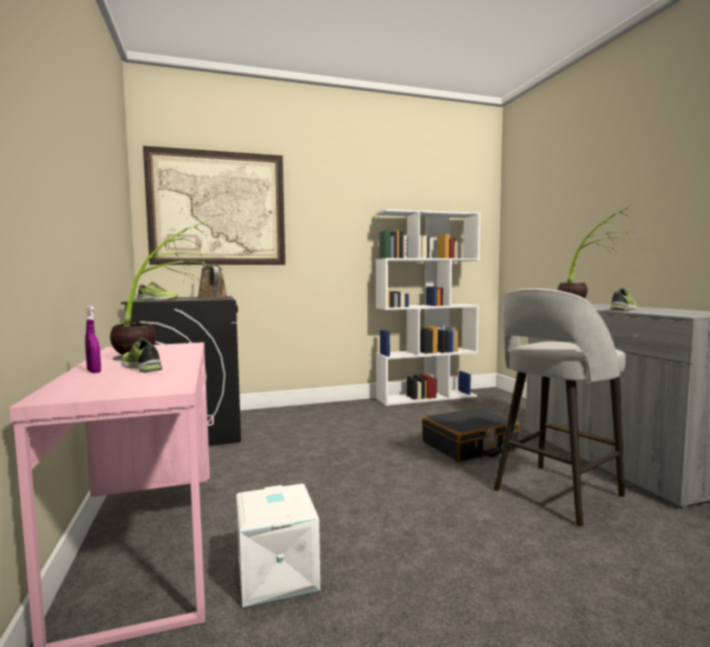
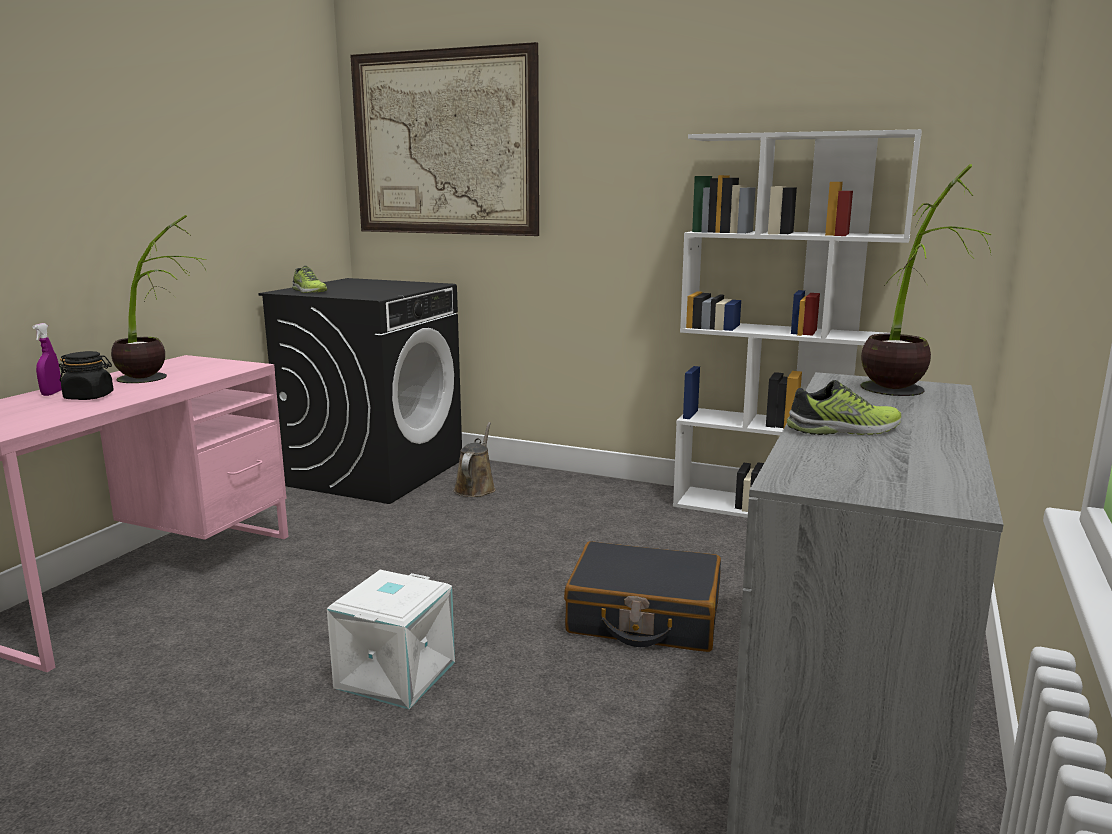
camera: 40 degrees right, 10 degrees up
shoe [121,338,162,373] -> black jar [59,351,114,400]
brown watering can [197,261,228,298] -> brown watering can moved to [453,422,496,497]
white storage box [236,484,320,607] -> white storage box moved to [327,570,455,709]
grey stool [493,288,626,527] -> none

